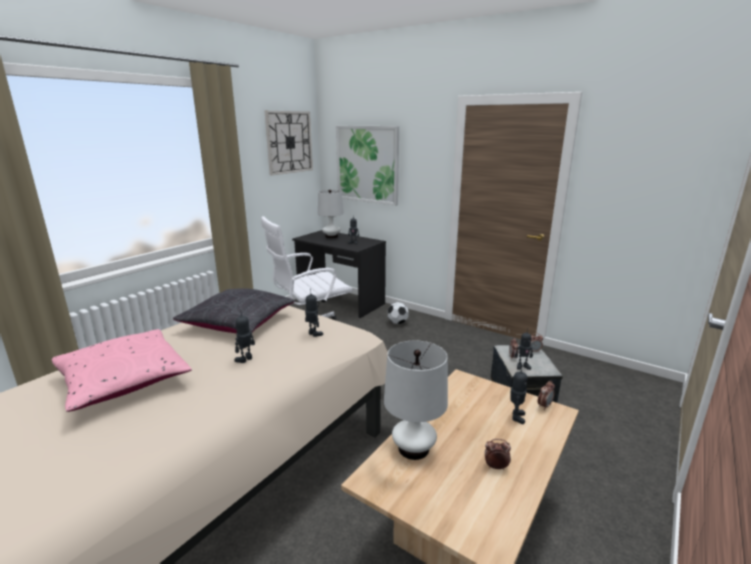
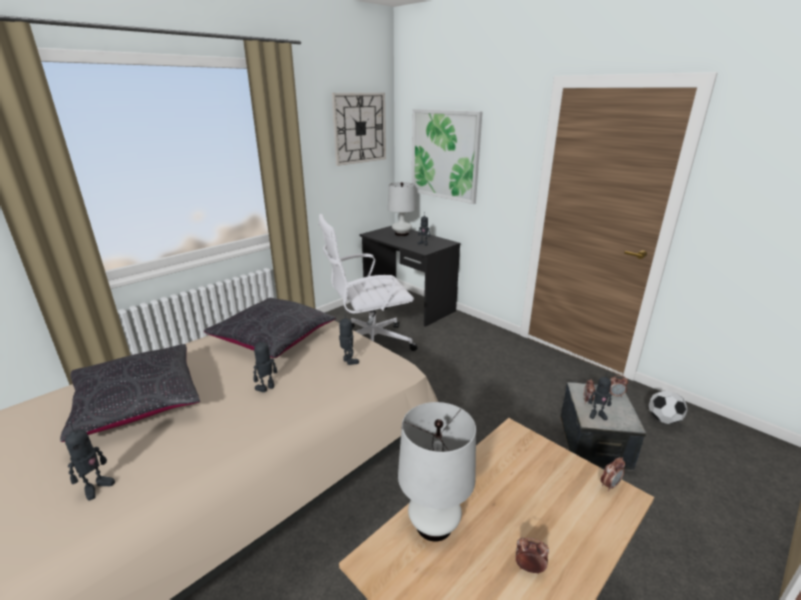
camera: 10 degrees right, 5 degrees up
pink pillow [52,329,192,412] -> black pillow [60,344,200,442]
football [387,302,409,324] -> football moved to [649,390,688,424]
toy robot [511,369,528,424] -> toy robot moved to [65,423,115,501]

